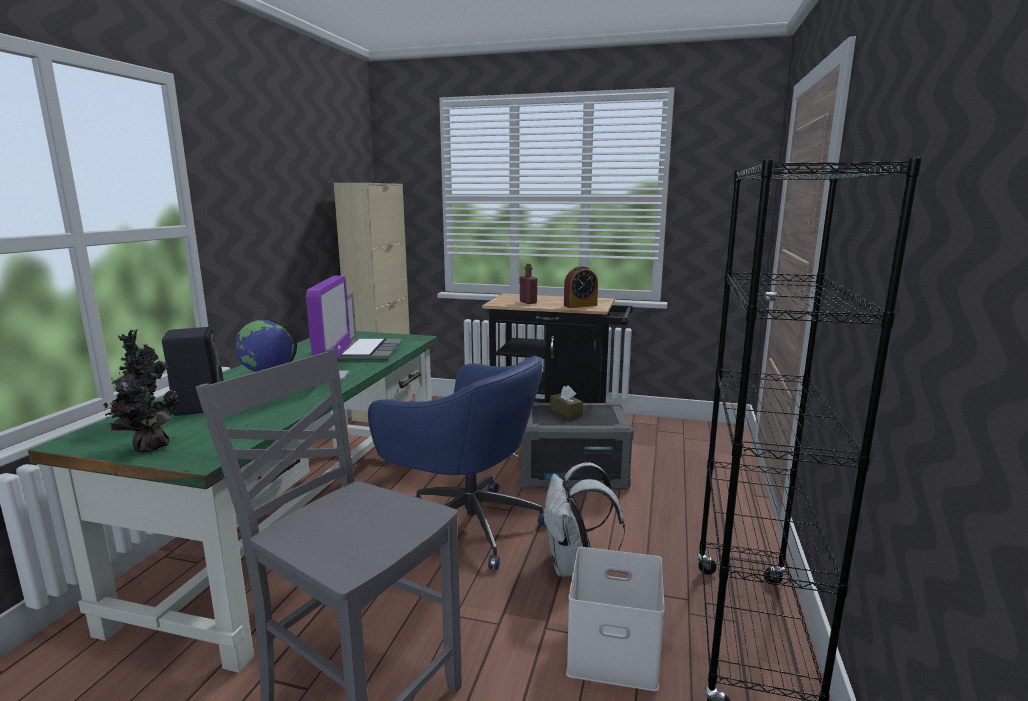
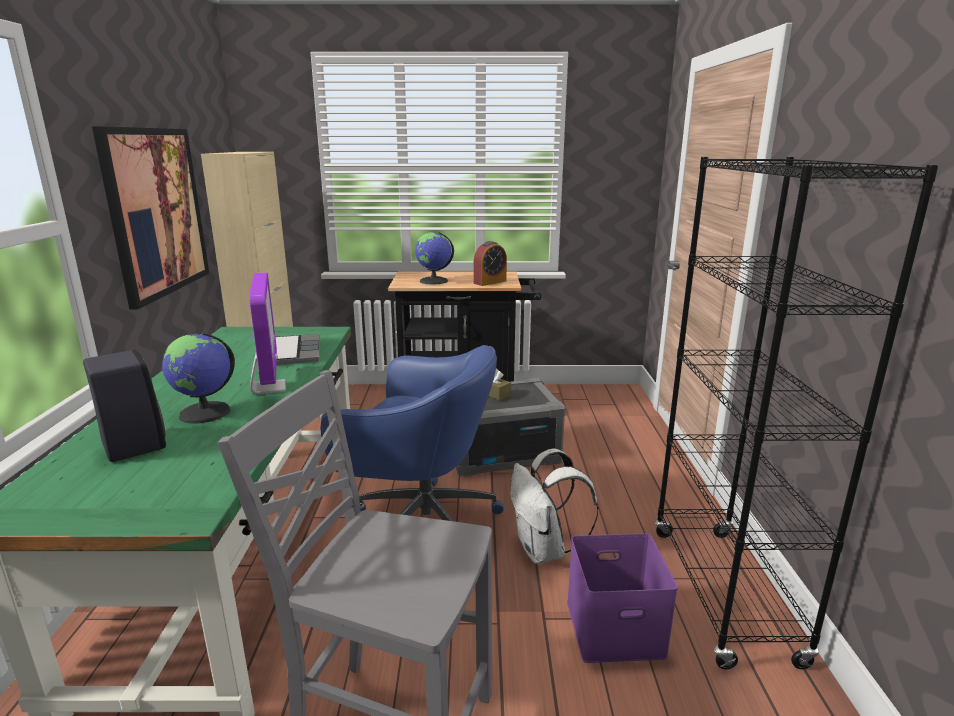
camera: 15 degrees left, 5 degrees up
potted plant [104,329,179,452] -> none
red bottle [520,264,537,304] -> globe [415,232,454,284]
white storage box [566,547,665,691] -> purple storage box [567,533,678,663]
none -> picture [92,126,209,309]

